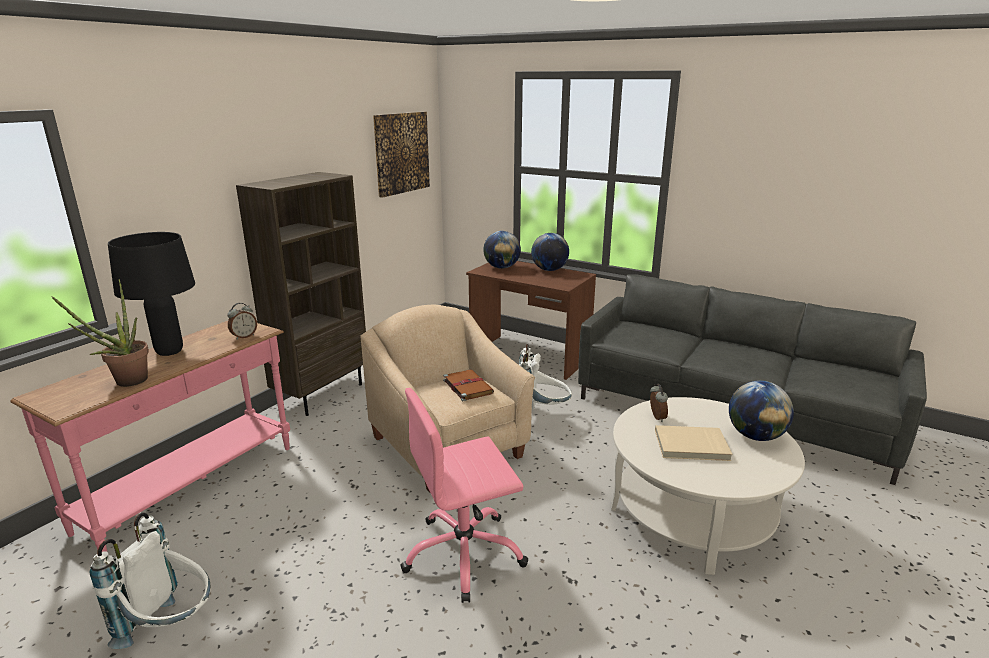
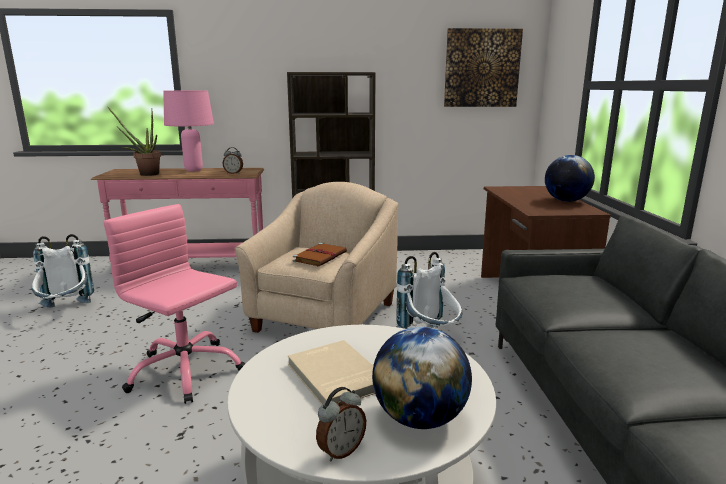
camera: 55 degrees right, 5 degrees down
black table lamp [108,232,195,356] -> pink table lamp [163,90,214,172]
globe [483,231,521,269] -> none
alarm clock [650,384,668,422] -> alarm clock moved to [316,387,366,461]

